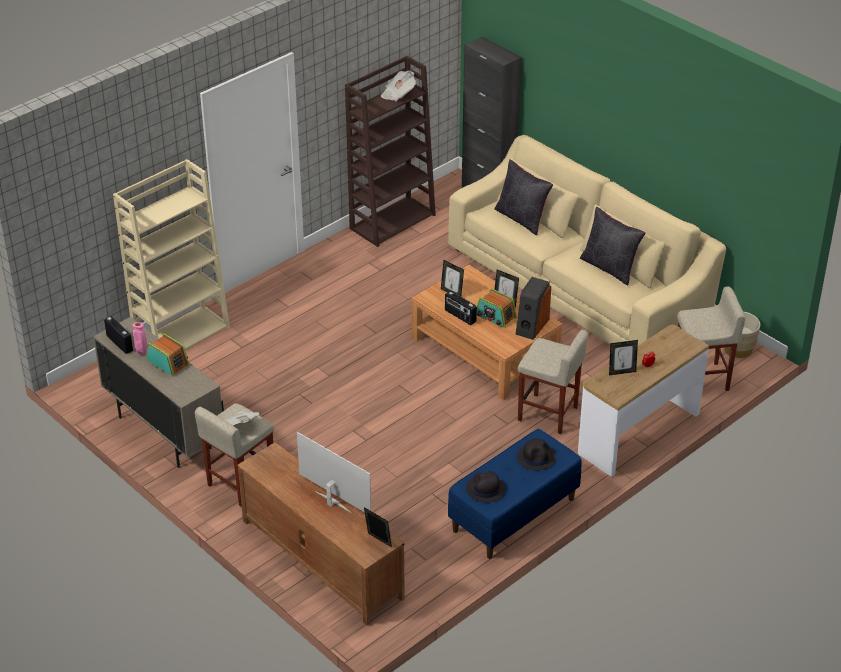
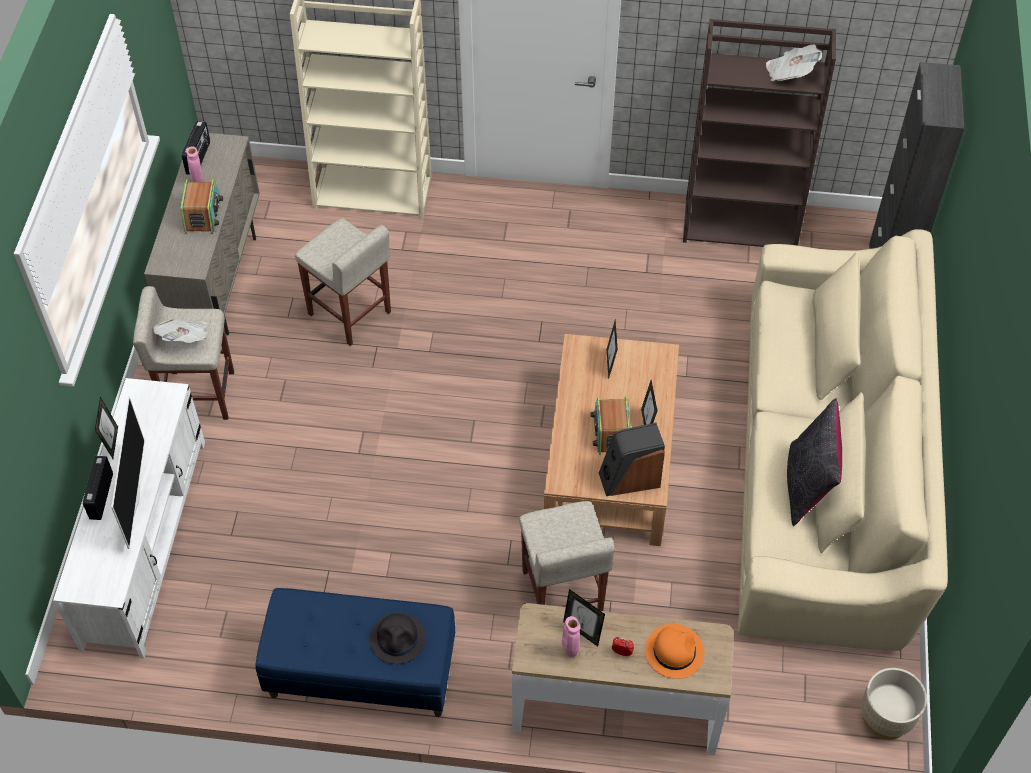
camera: 50 degrees right, 15 degrees up
brown tv stand [238,442,405,626] -> white tv stand [53,378,205,659]
picture frame [364,507,392,547] -> picture frame moved to [95,397,118,459]
radio [445,291,477,325] -> radio moved to [83,456,113,520]
black hat [466,471,505,502] -> none
black pillow [494,159,553,235] -> none
beige stool [677,286,745,391] -> beige stool moved to [294,218,391,346]
none -> pink vase [562,616,581,658]
none -> orange hat [645,623,704,679]

